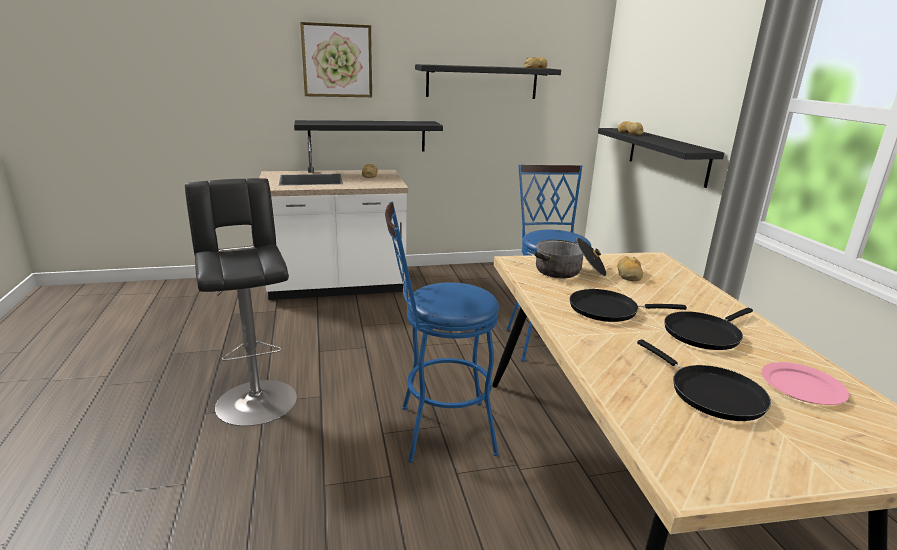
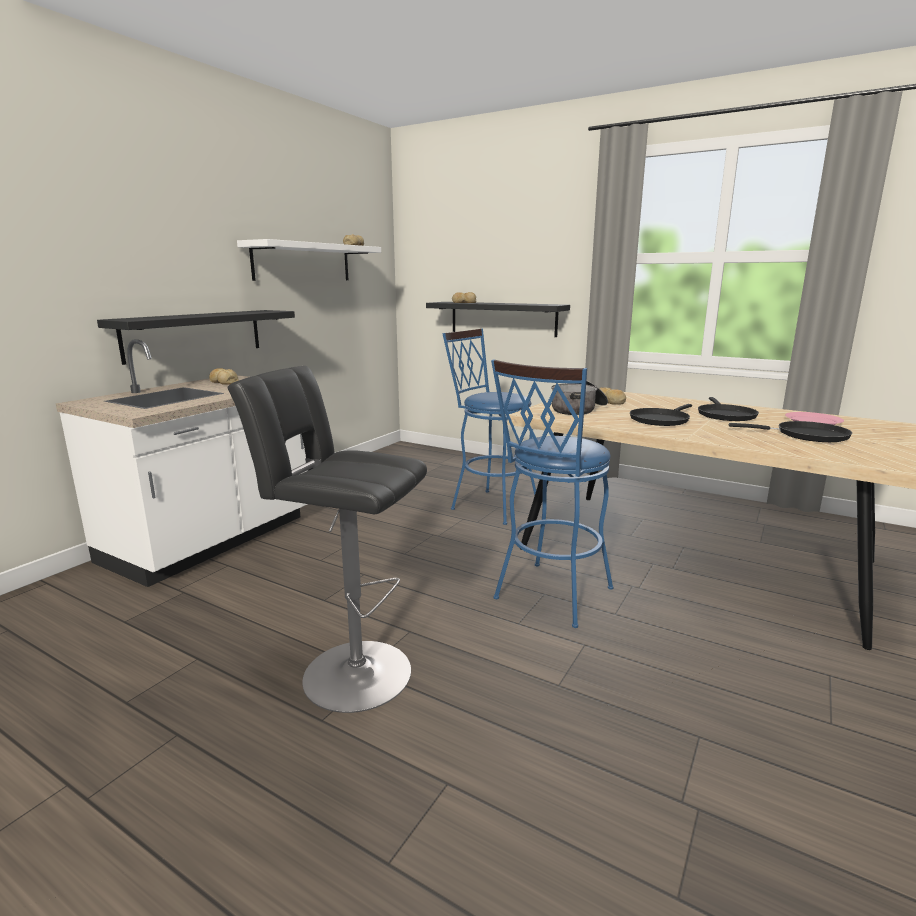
camera: 45 degrees left, 5 degrees down
picture [300,22,372,97] -> none
black shelf [415,64,561,99] -> white shelf [237,239,381,281]

